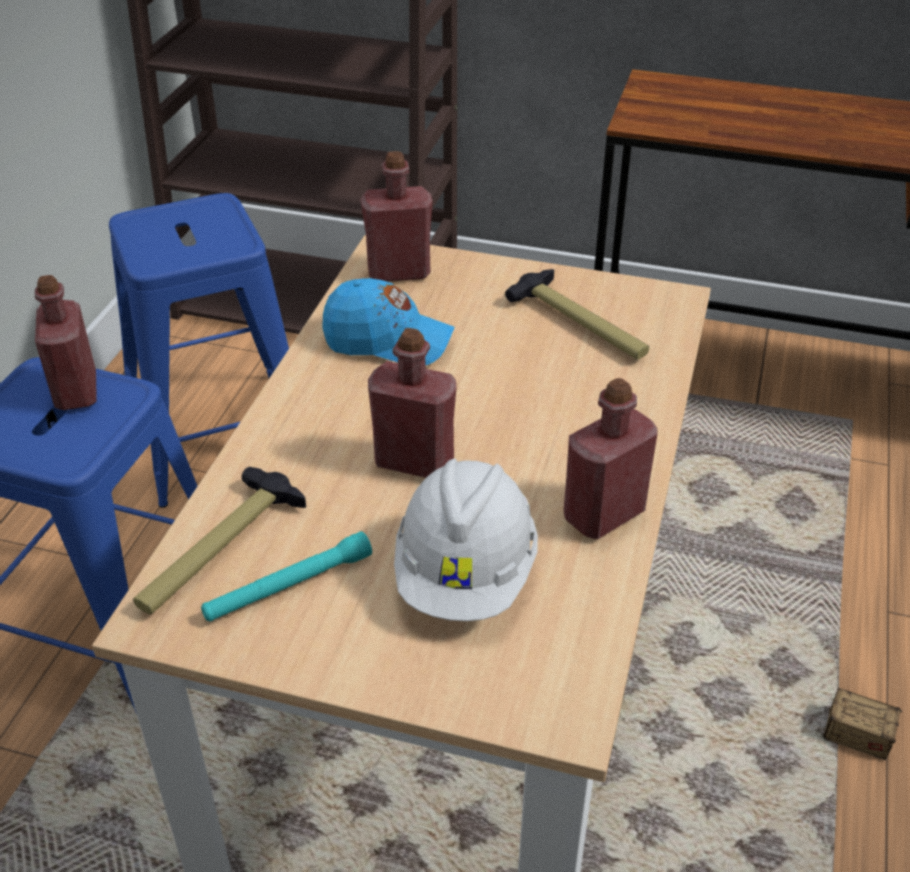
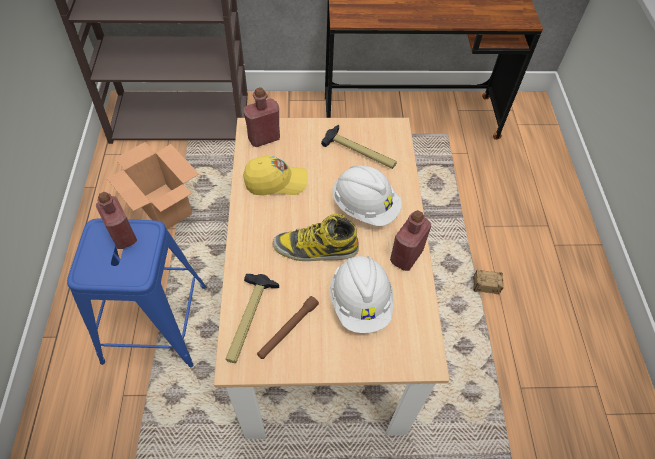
camera: 20 degrees left, 15 degrees up
blue stool [109,193,289,508] -> cardboard box [106,142,199,229]
turquoise flashlight [201,531,372,622] -> brown flashlight [257,296,319,359]
blue cap [322,278,455,366] -> yellow cap [243,156,308,195]
red bottle [368,328,457,478] -> boot [273,214,359,261]
none -> white hard hat [332,165,402,226]

